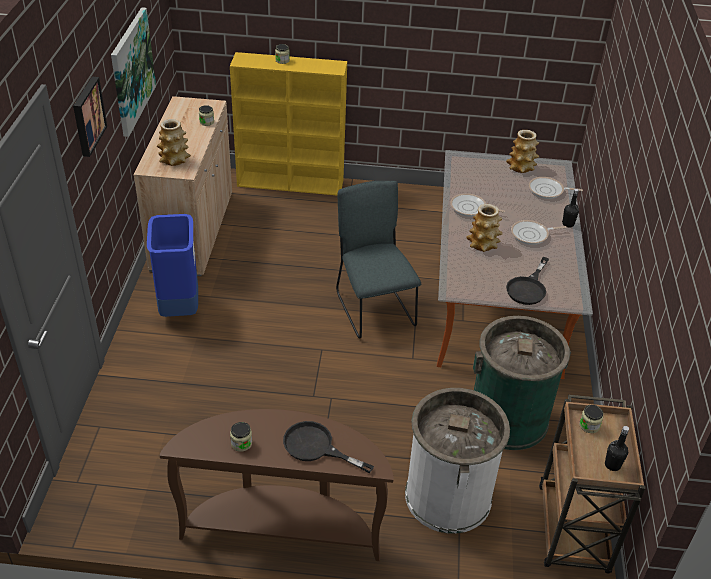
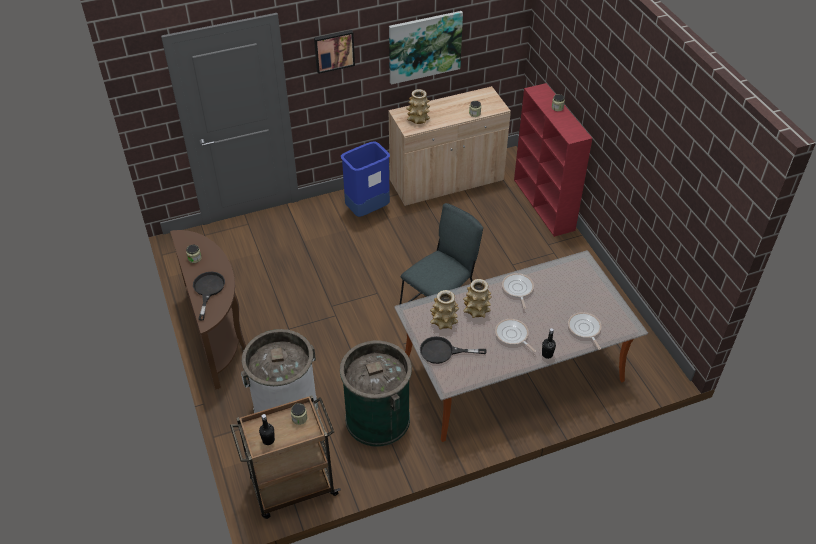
camera: 65 degrees right, 5 degrees up
yellow bookcase [230,52,347,195] -> red bookcase [514,83,592,237]
vase [506,130,539,173] -> vase moved to [430,290,459,330]

